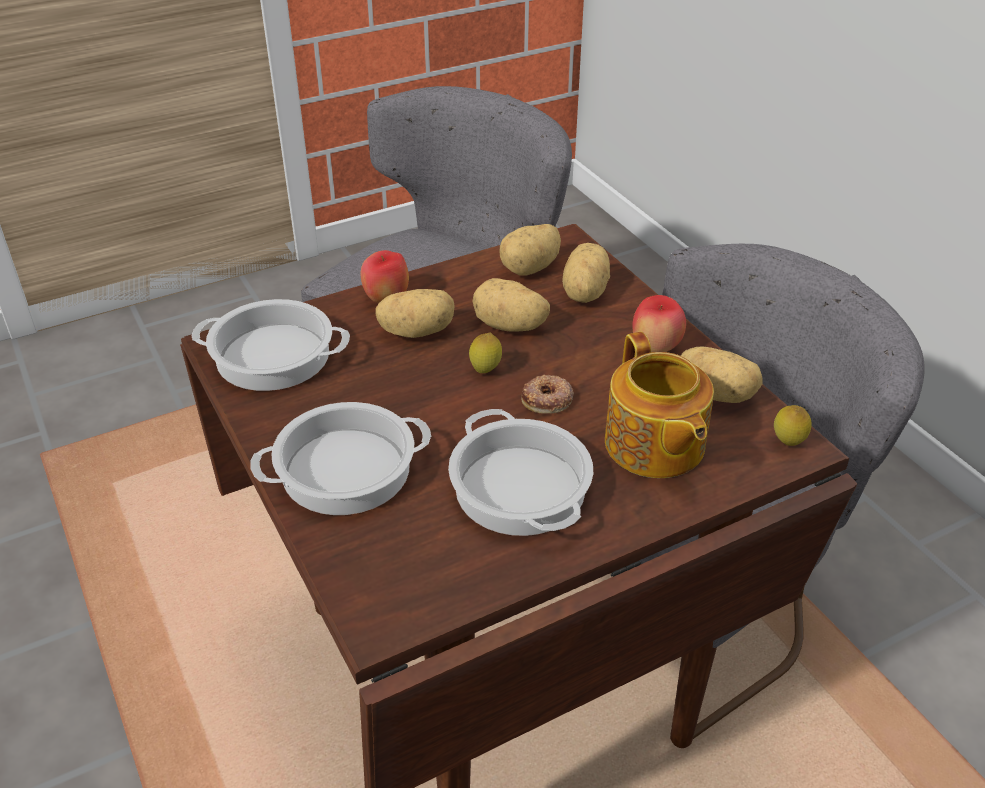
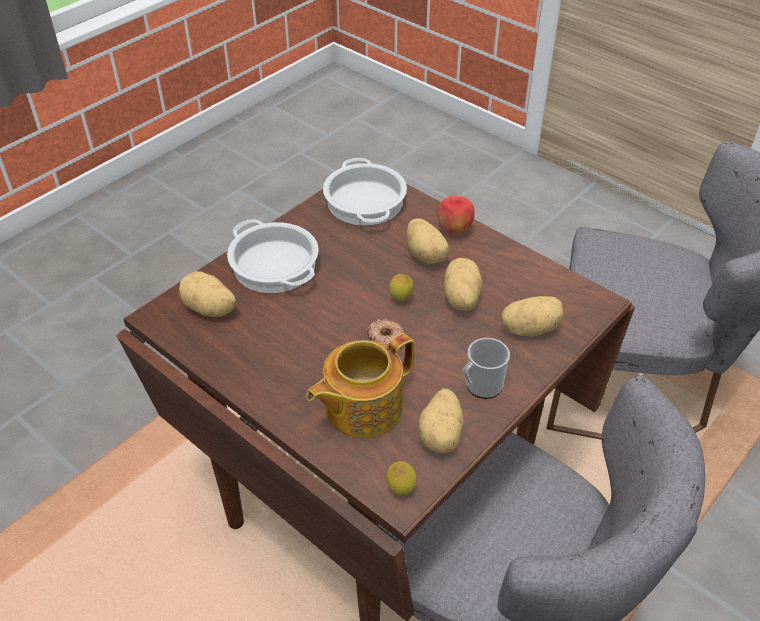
camera: 70 degrees right, 5 degrees up
cooking pot [448,409,593,536] -> none
potato [499,224,561,276] -> potato moved to [179,271,237,317]
apple [632,295,686,353] -> mug [463,338,510,399]

